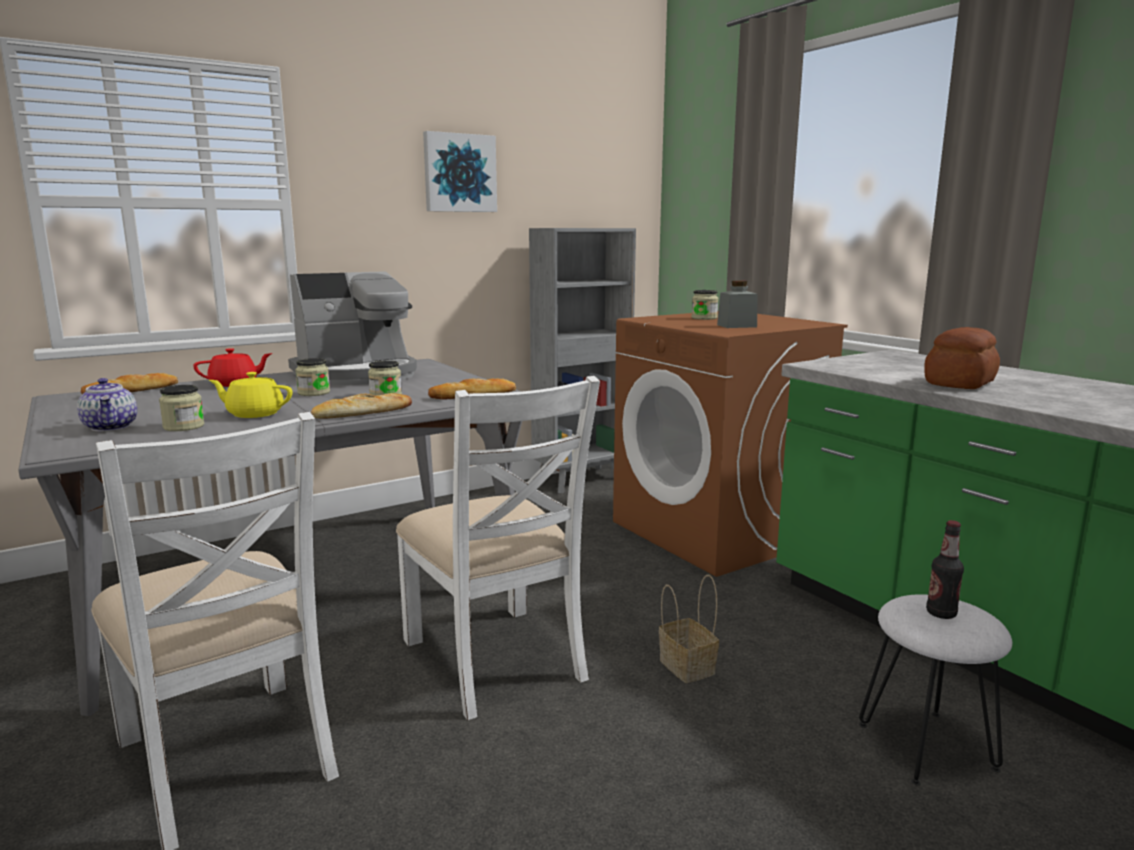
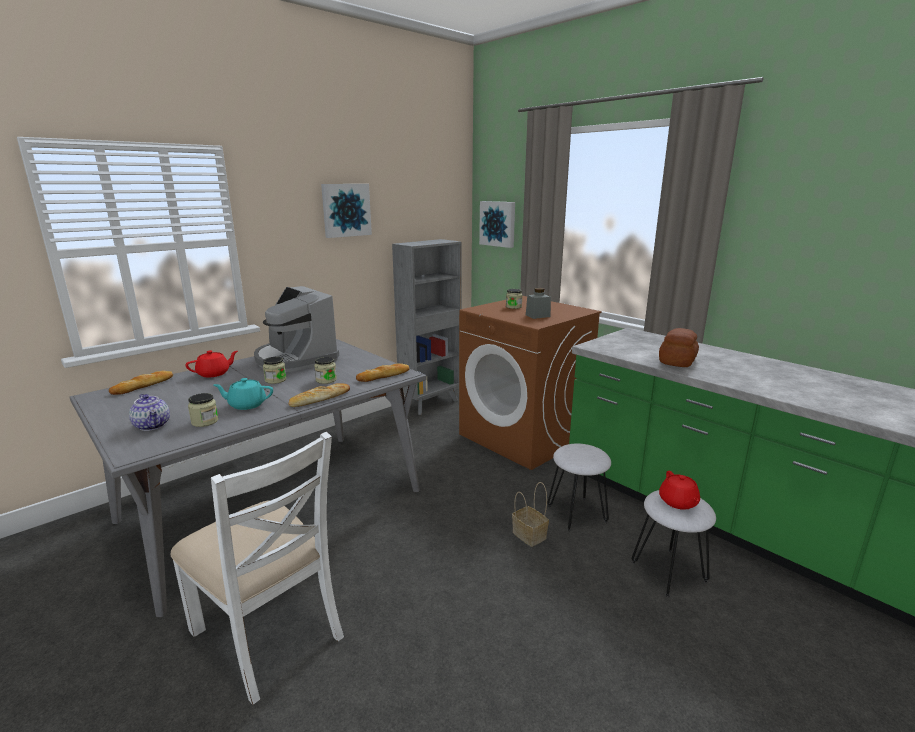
camera: 10 degrees left, 5 degrees up
yellow teapot [209,372,292,418] -> turquoise teapot [214,378,273,410]
coffee machine [288,271,417,385] -> coffee machine turned 90 degrees clockwise [254,286,339,372]
white chair [396,376,600,720] -> none
bottle [926,520,964,619] -> red teapot [659,471,700,510]
none -> picture [479,201,515,248]
none -> white stool [548,444,611,531]

